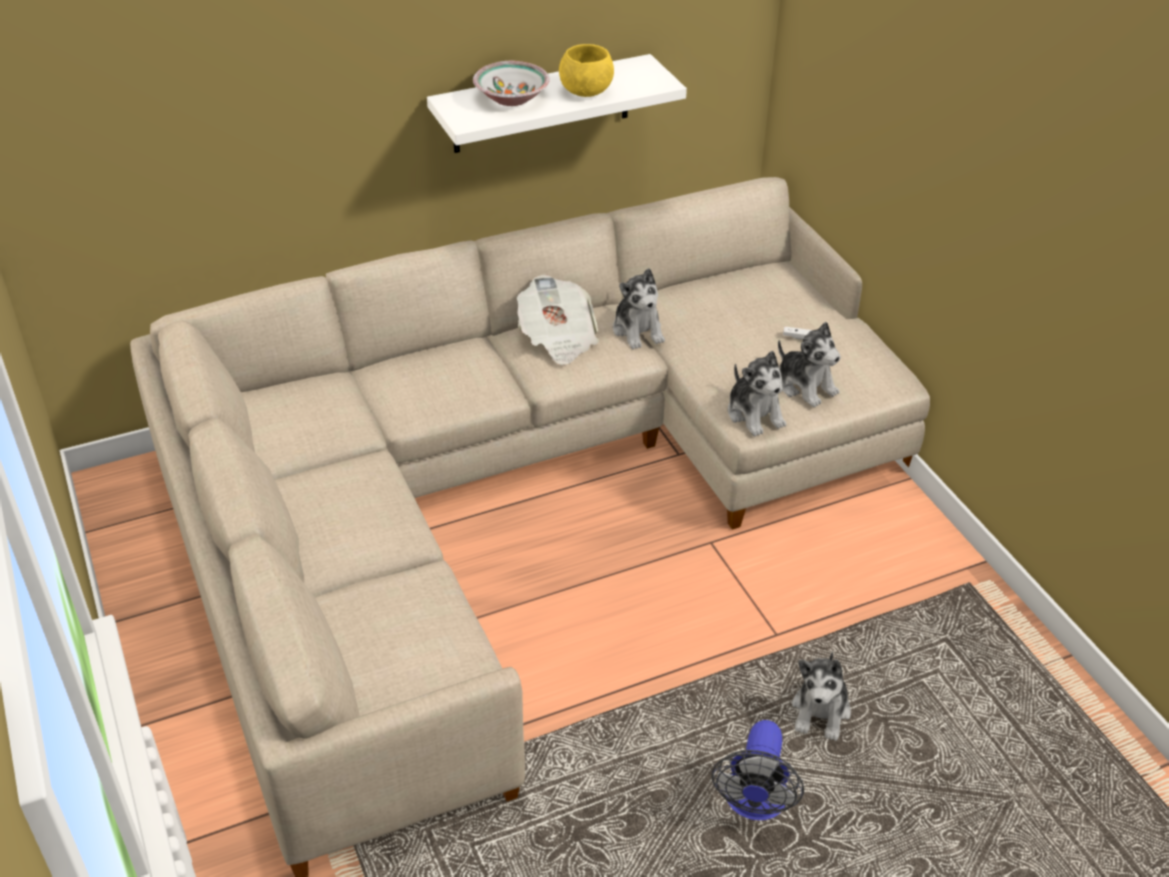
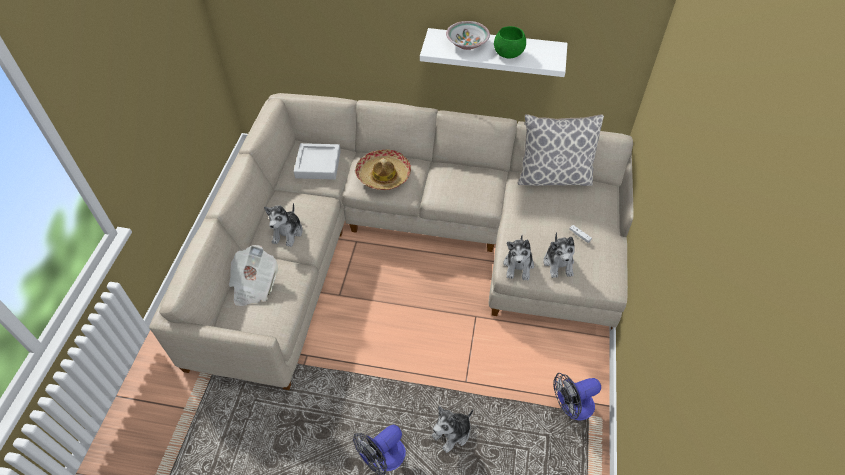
camera: 35 degrees right, 10 degrees up
newspaper [517,275,599,365] -> newspaper moved to [229,245,278,306]
yellow bowl [559,44,614,97] -> green bowl [494,26,526,58]
plush toy [613,268,665,349] -> plush toy moved to [264,203,303,247]
none -> grey tray [294,143,341,180]
none -> hat [355,149,411,190]
none -> pillow [517,114,604,186]
none -> fan [553,373,601,420]

